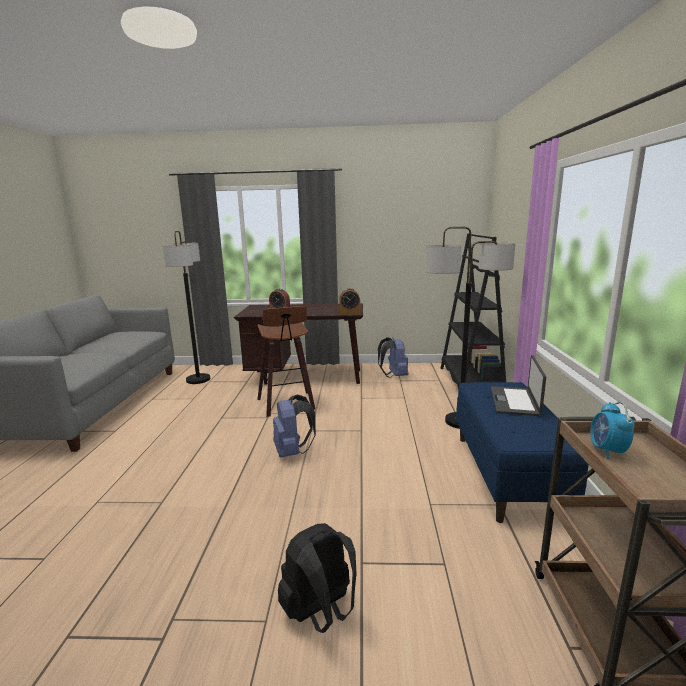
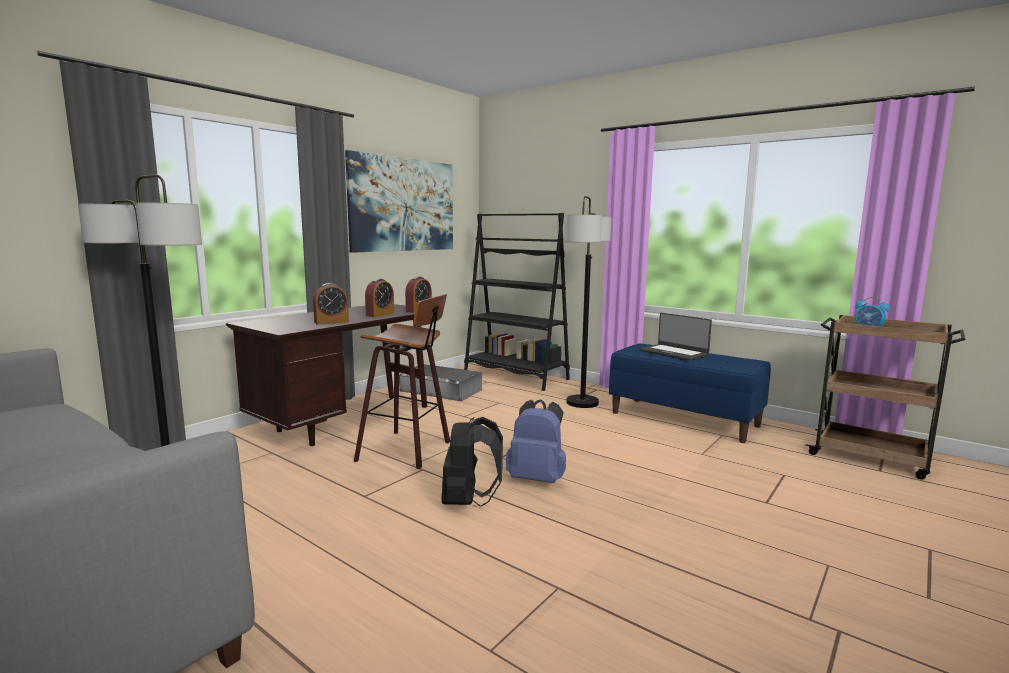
camera: 55 degrees left, 5 degrees down
black backpack [278,523,357,633] -> black backpack moved to [442,417,503,507]
blue backpack [378,337,408,378] -> grey storage box [399,364,482,401]
none -> picture [345,150,453,253]
none -> alarm clock [365,279,394,317]

